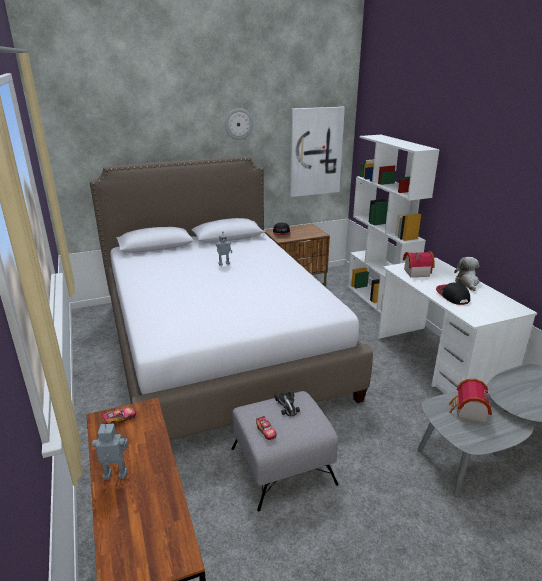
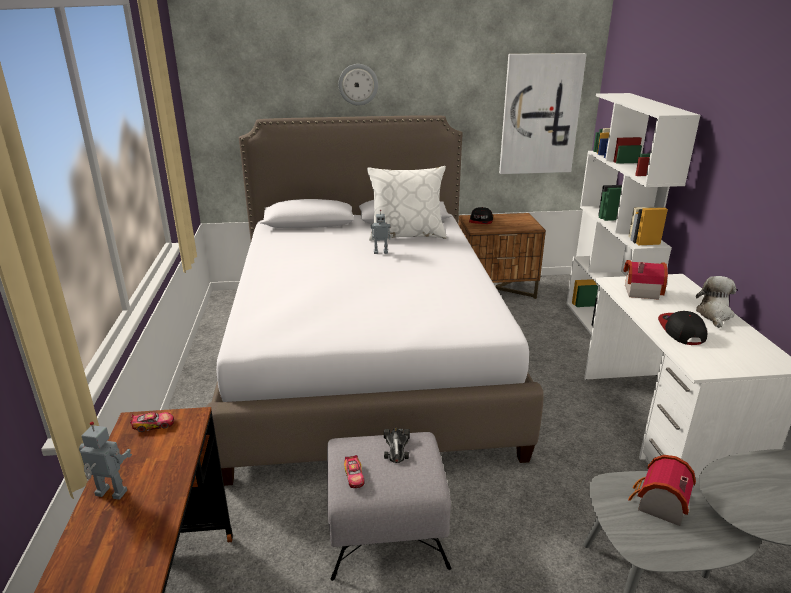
camera: 15 degrees right, 0 degrees up
wall clock [225,108,253,140] -> wall clock moved to [338,64,378,105]
none -> white pillow [367,166,447,241]

